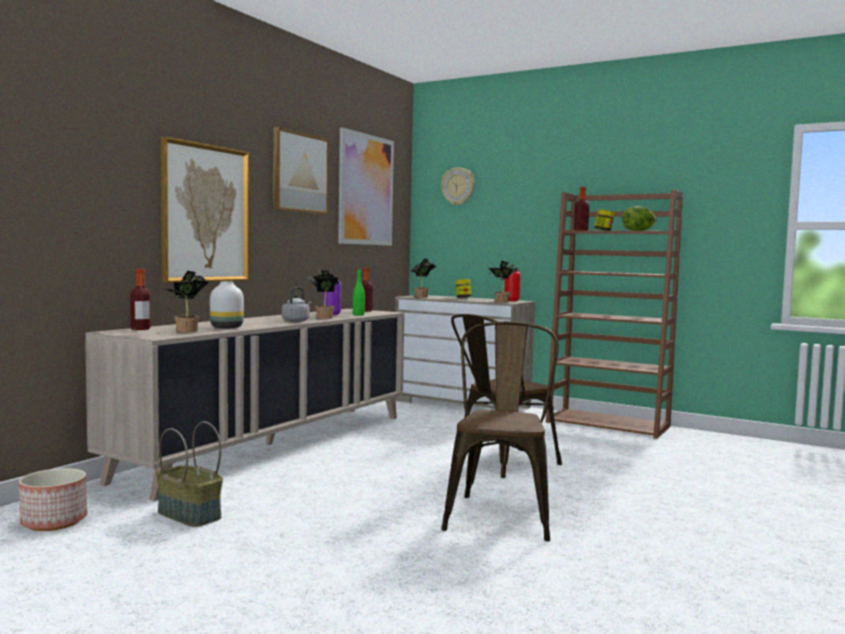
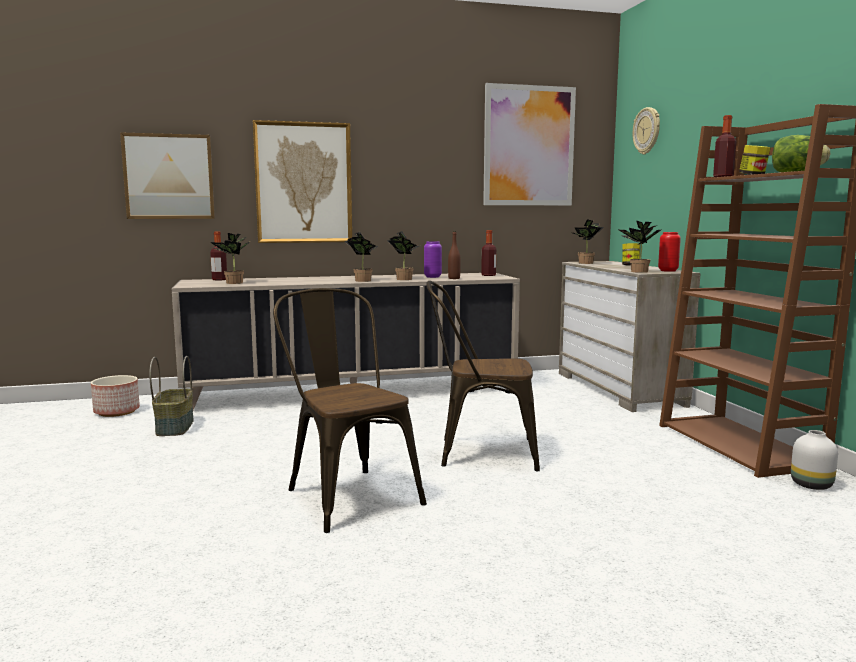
camera: 45 degrees right, 5 degrees up
white vase [210,281,244,328] -> white vase moved to [791,430,838,490]
picture [273,127,329,215] -> picture moved to [120,132,215,219]
grey kettle [282,287,312,322] -> potted plant [344,232,378,282]
green bottle [353,269,365,316] -> brown bottle [448,231,461,279]
brown chair [441,321,559,541] -> brown chair turned 90 degrees counterclockwise [273,288,427,533]

